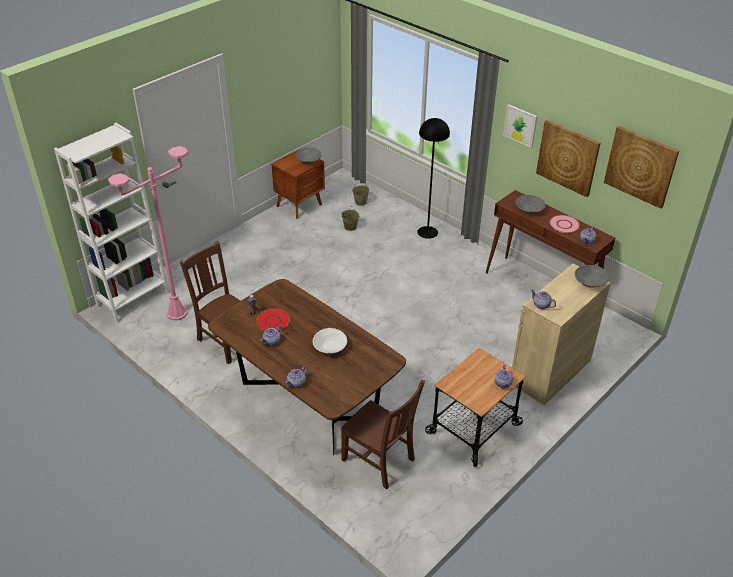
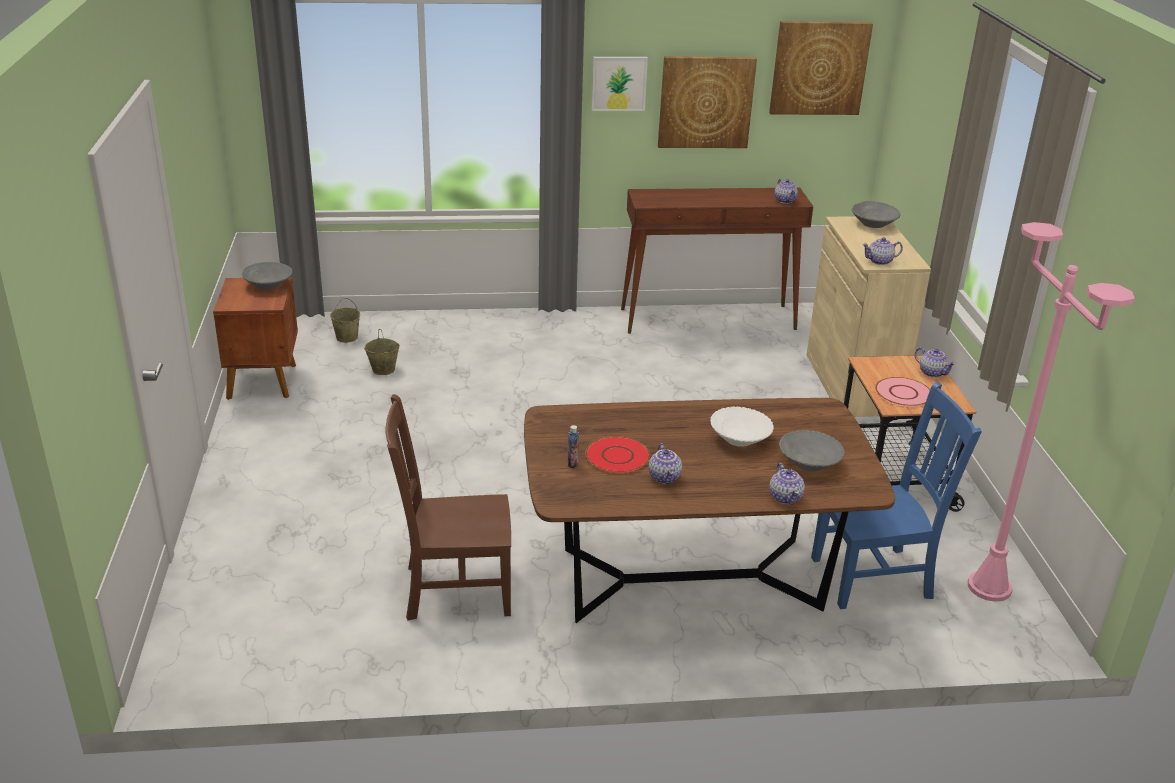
camera: 50 degrees left, 10 degrees down
white bookcase [54,123,169,323] -> none
pink floor lamp [108,146,188,321] -> pink floor lamp moved to [968,222,1135,602]
brown chair [341,380,425,489] -> blue chair [811,382,982,609]
black floor lamp [417,118,450,239] -> none
grey bowl [516,195,546,214] -> grey bowl moved to [779,430,845,472]
pink plate [549,215,580,233] -> pink plate moved to [875,377,930,407]

